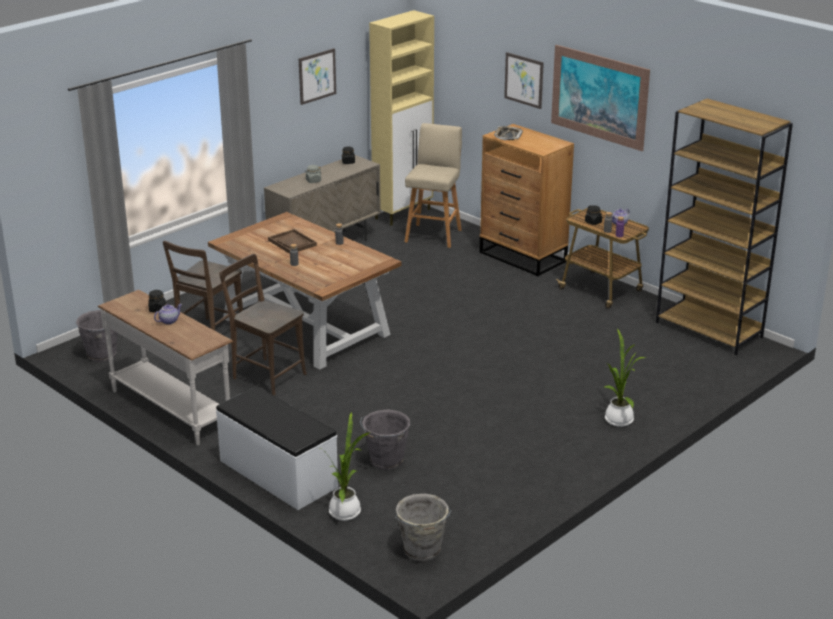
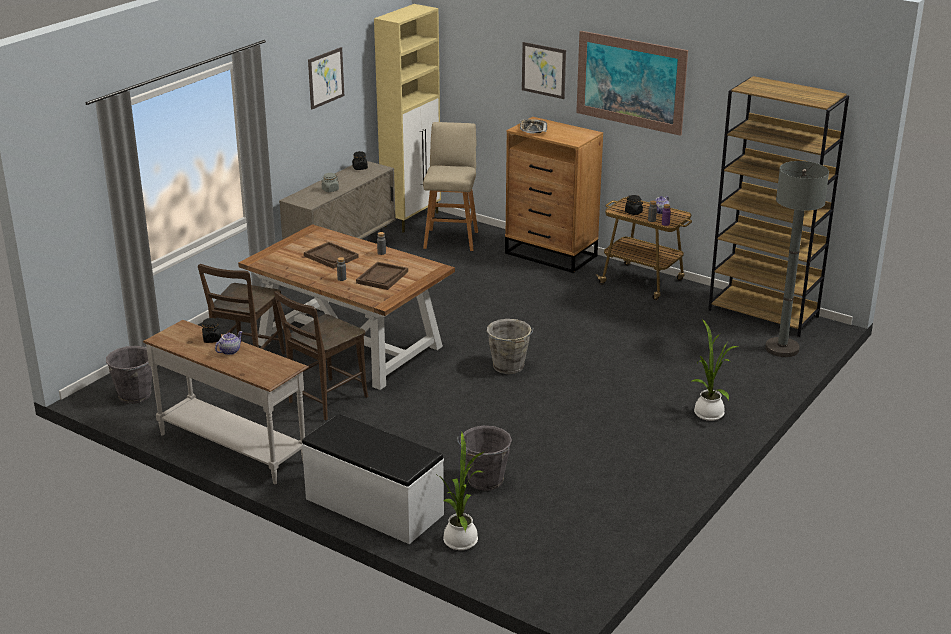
camera: 10 degrees left, 0 degrees up
brown chair [219,254,307,395] -> brown chair turned 75 degrees counterclockwise [274,291,369,420]
grey bucket [395,494,451,561] -> grey bucket moved to [487,319,533,374]
none -> brown tray [356,262,408,290]
none -> grey floor lamp [765,161,829,357]

